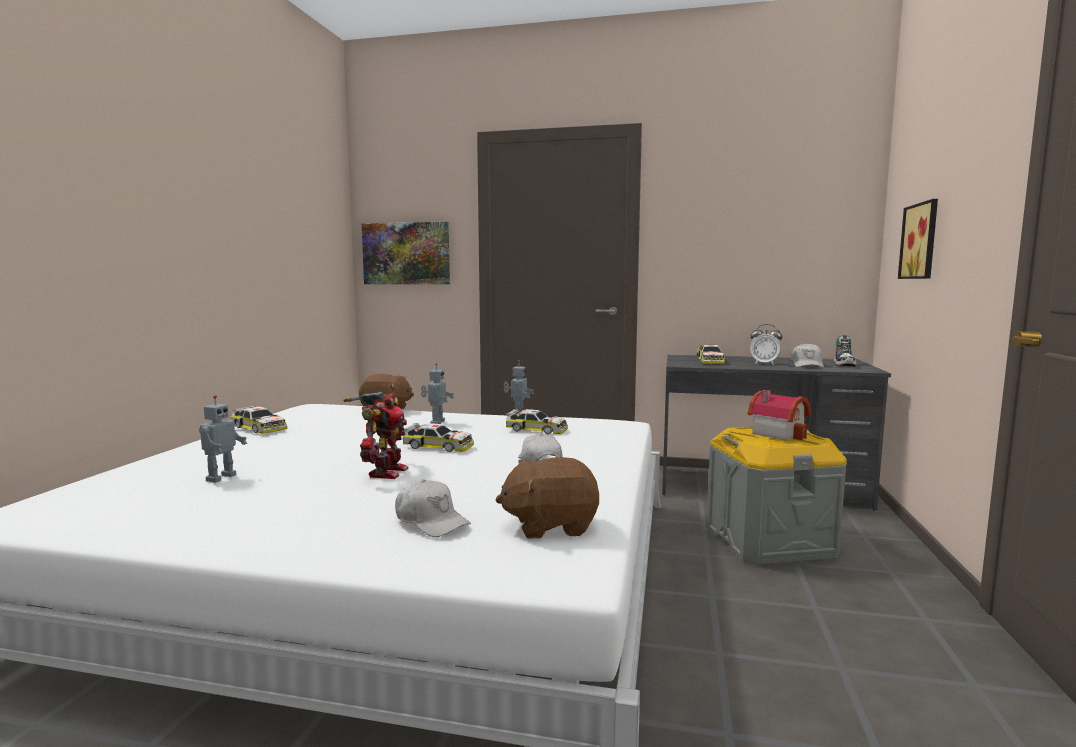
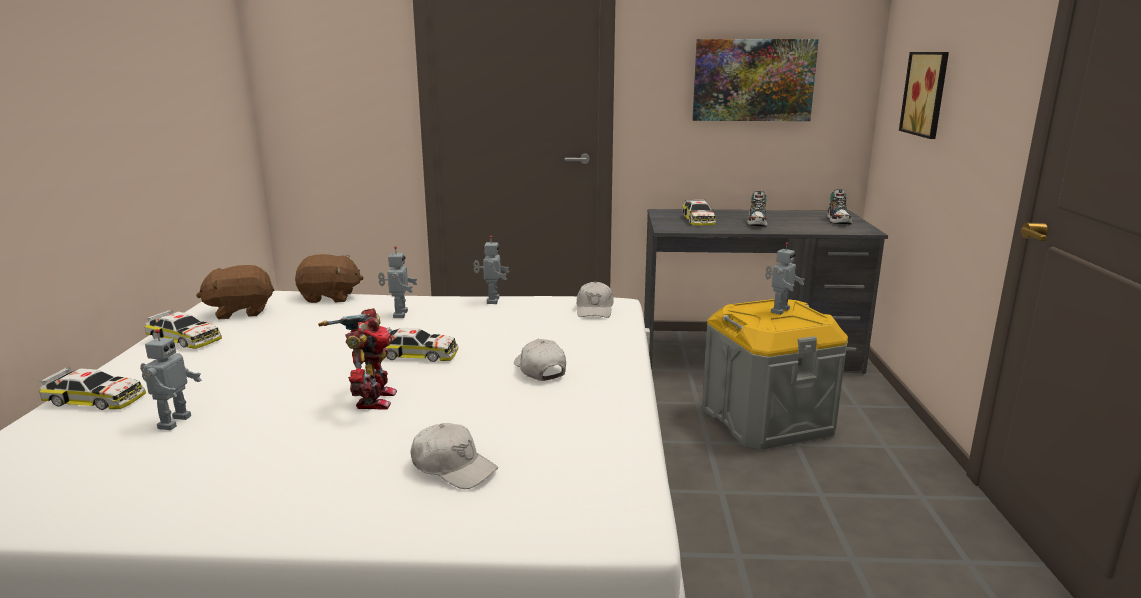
camera: 10 degrees left, 10 degrees up
picture [361,222,450,284] -> picture moved to [692,39,819,121]
brown plush toy [495,457,599,539] -> brown plush toy moved to [196,265,274,319]
toy car [505,409,568,434] -> toy car moved to [39,368,146,410]
toy house [748,390,811,441] -> toy robot [765,242,805,315]
alarm clock [750,324,782,365] -> shoe [747,191,767,227]
white cap [791,343,824,368] -> white cap moved to [576,281,614,318]

